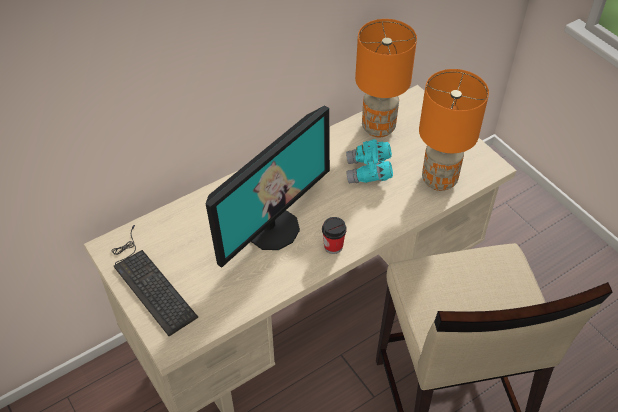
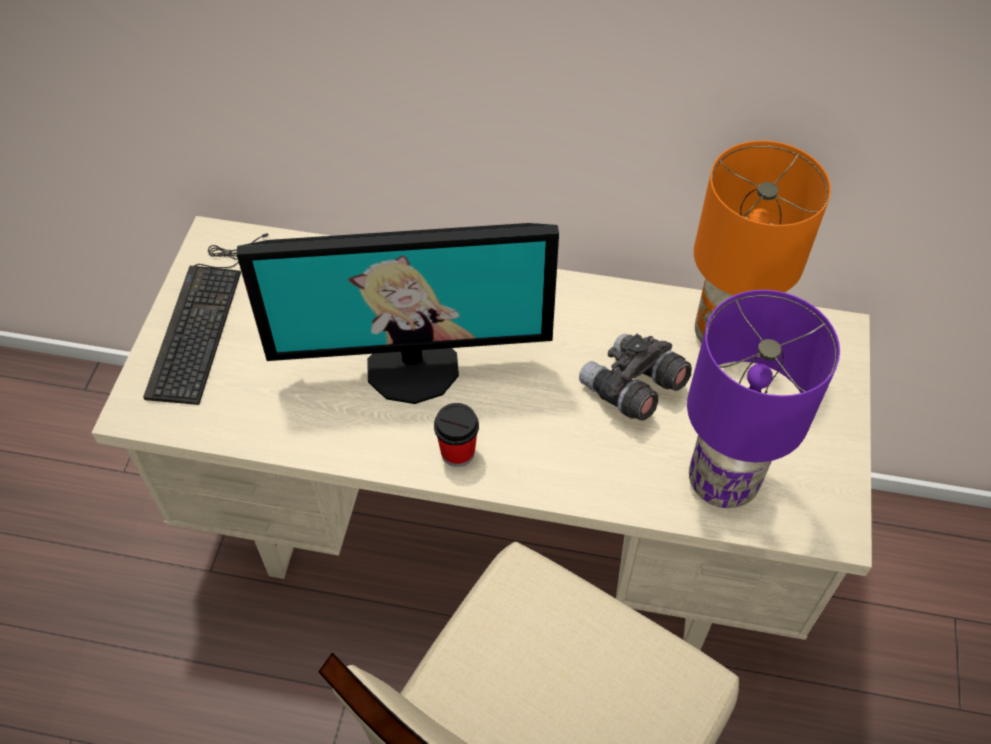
camera: 45 degrees right, 5 degrees up
turquoise binoculars [346,139,393,184] -> grey binoculars [579,334,692,420]
orange table lamp [419,69,489,191] -> purple table lamp [687,290,840,508]

